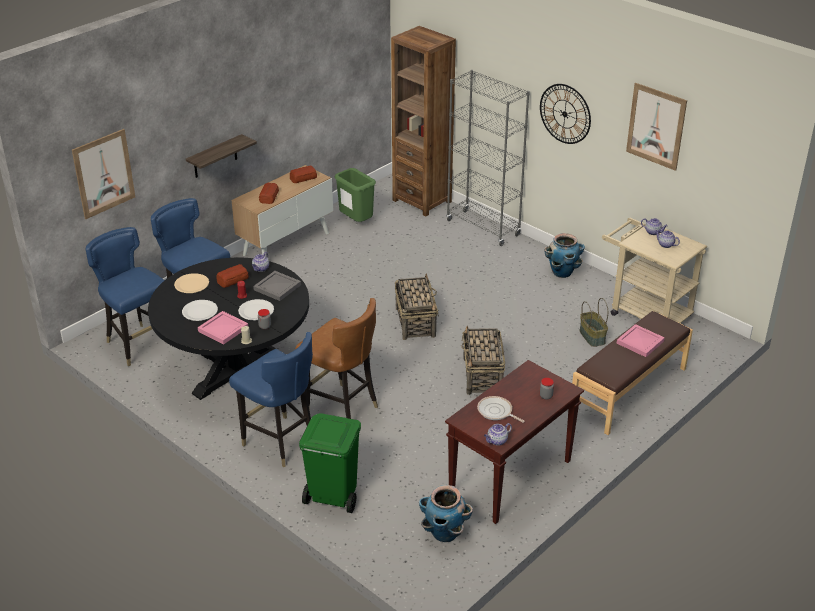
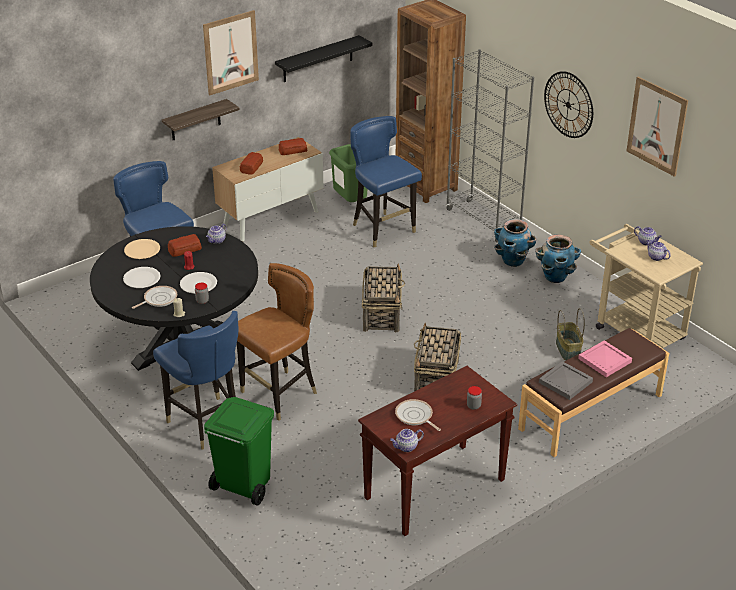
camera: 10 degrees right, 0 degrees up
picture [72,129,135,219] -> picture moved to [203,10,259,96]
blue chair [86,227,164,366] -> blue chair moved to [350,116,422,248]
pink tray [198,311,248,345] -> frying pan [132,286,177,309]
grey tray [253,271,301,301] -> grey tray moved to [539,361,593,400]
brown chair [295,298,378,419] -> brown chair turned 90 degrees counterclockwise [237,263,317,421]
planter [419,485,473,542] -> planter moved to [494,219,537,267]
none -> black shelf [275,35,372,82]

